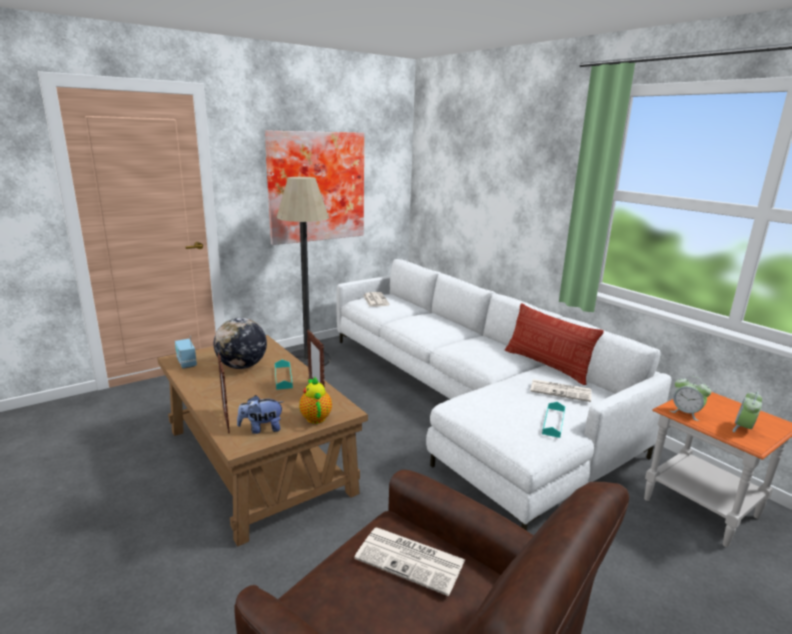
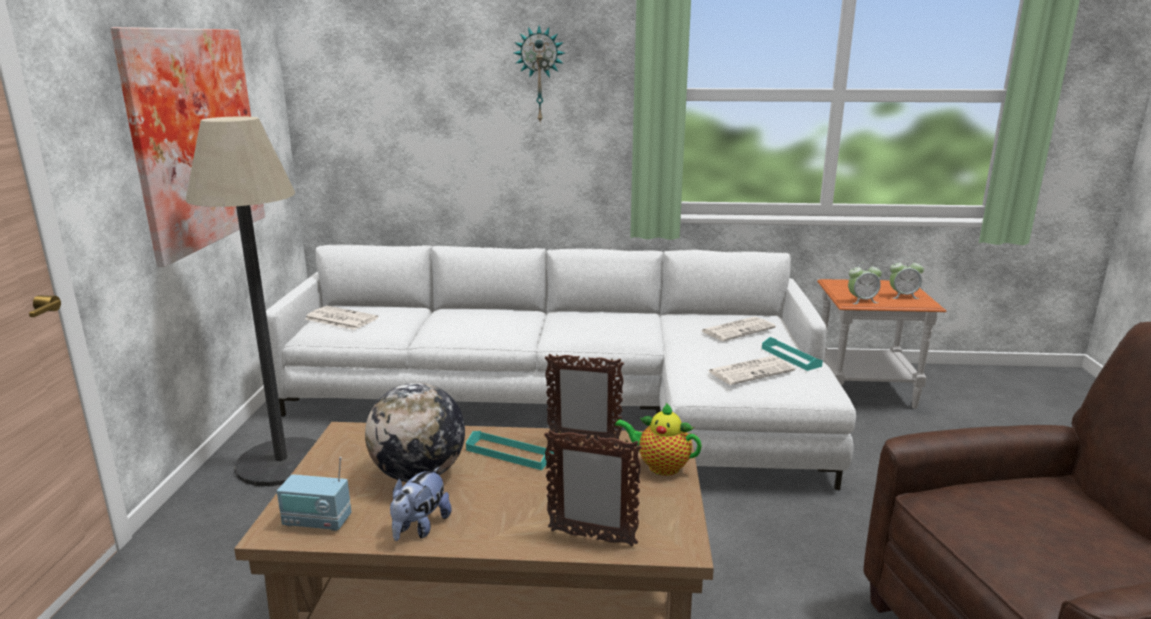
camera: 50 degrees left, 0 degrees up
plush toy [237,395,283,434] -> plush toy moved to [390,467,451,541]
newspaper [354,527,465,596] -> newspaper moved to [709,356,795,385]
pillow [505,303,604,385] -> none
alarm clock [733,391,762,432] -> alarm clock turned 75 degrees counterclockwise [890,257,924,299]
none -> wall clock [514,26,565,124]

